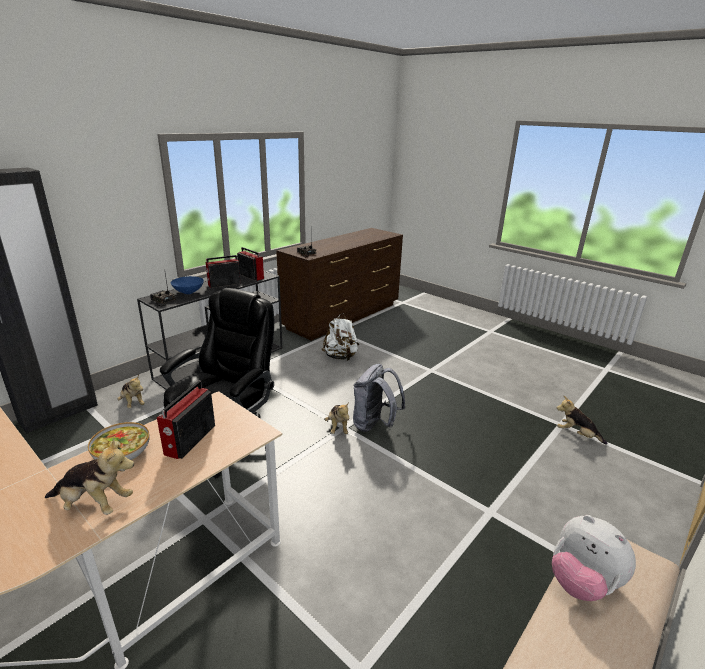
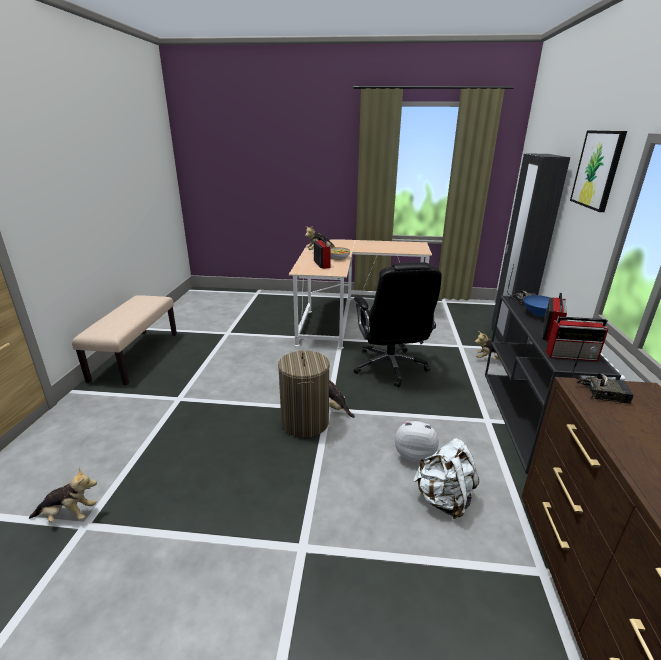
camera: 145 degrees right, 0 degrees up
grey backpack [353,364,406,432] -> laundry basket [278,350,330,438]
plush toy [552,515,636,601] -> plush toy moved to [395,421,439,463]
none -> picture [570,130,627,212]

